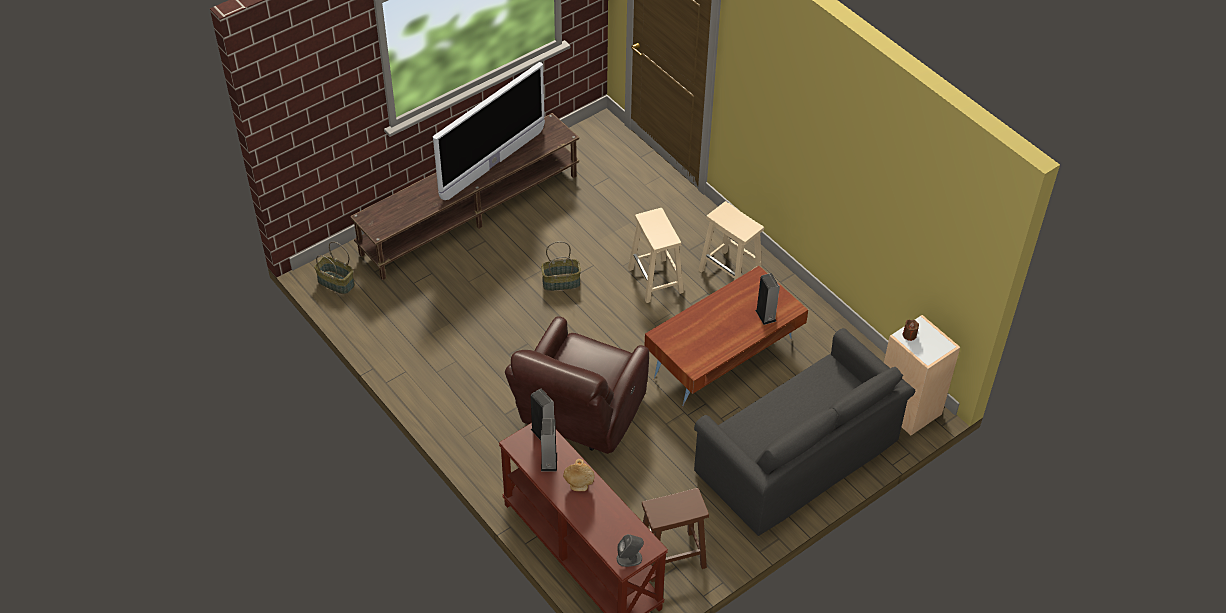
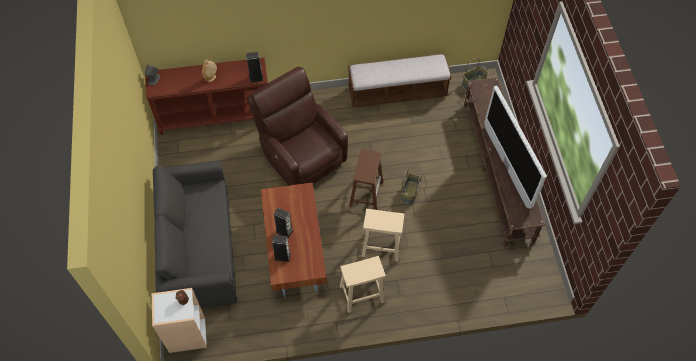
camera: 120 degrees right, 10 degrees up
speaker [541,418,557,472] -> speaker moved to [274,207,293,238]
brown stool [642,488,709,582] -> brown stool moved to [349,149,383,210]
none -> bench [348,54,451,107]

